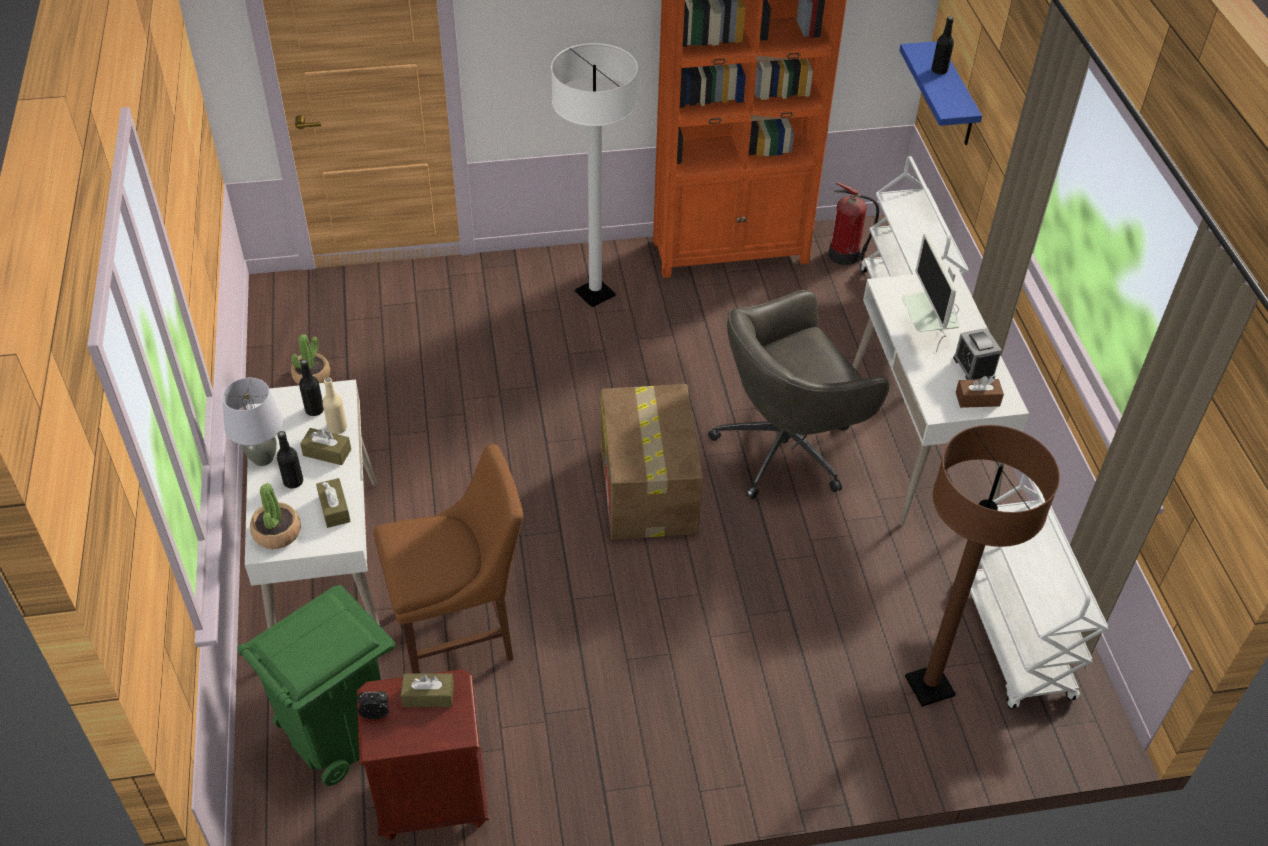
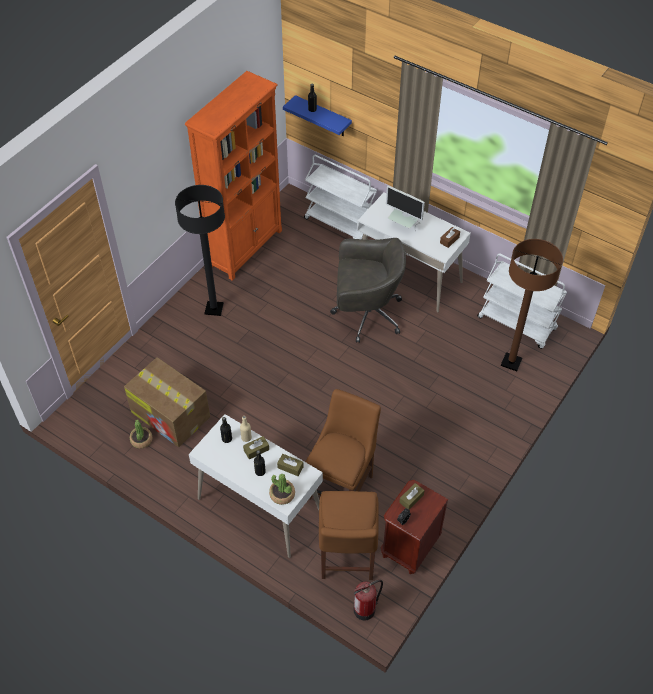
camera: 45 degrees left, 5 degrees up
grey table lamp [222,378,283,466] -> none
green trash can [237,585,396,786] -> brown chair [319,491,379,580]
white floor lamp [551,43,638,307] -> black floor lamp [175,185,225,316]
cardboard box [601,384,703,540] -> cardboard box moved to [124,357,210,447]
grey office chair [708,290,889,499] -> grey office chair turned 105 degrees counterclockwise [330,238,406,343]
fire extinguisher [829,182,879,265] -> fire extinguisher moved to [353,580,383,621]
alarm clock [953,328,1002,380] -> none

